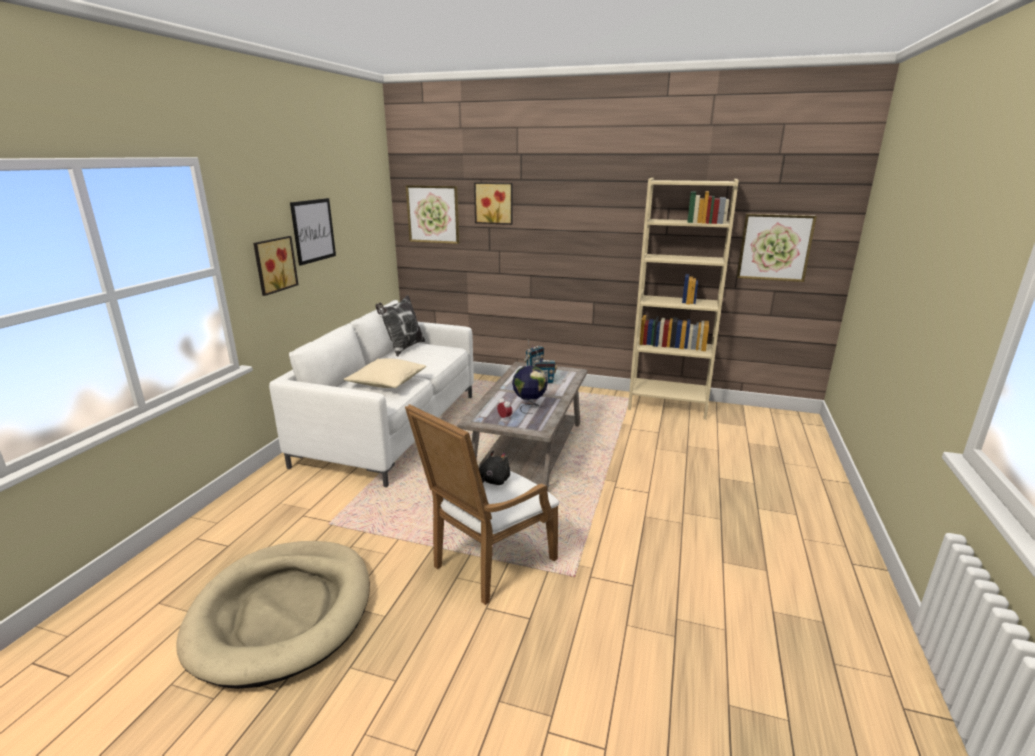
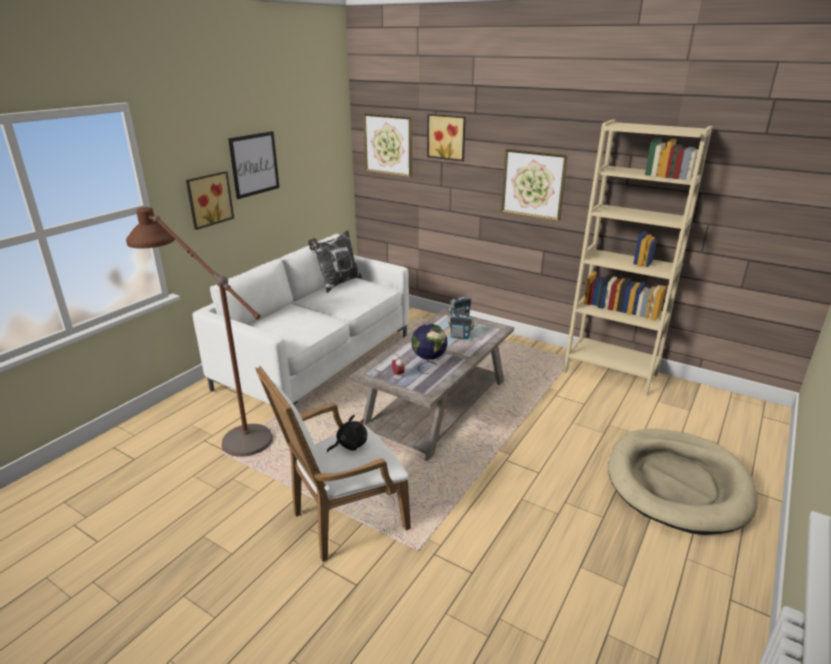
camera: 15 degrees right, 5 degrees up
beige dog bed [176,541,370,689] -> beige dog bed moved to [608,429,758,535]
beige pillow [344,358,426,388] -> none
picture [737,214,817,282] -> picture moved to [501,149,568,221]
none -> brown floor lamp [126,207,273,457]

